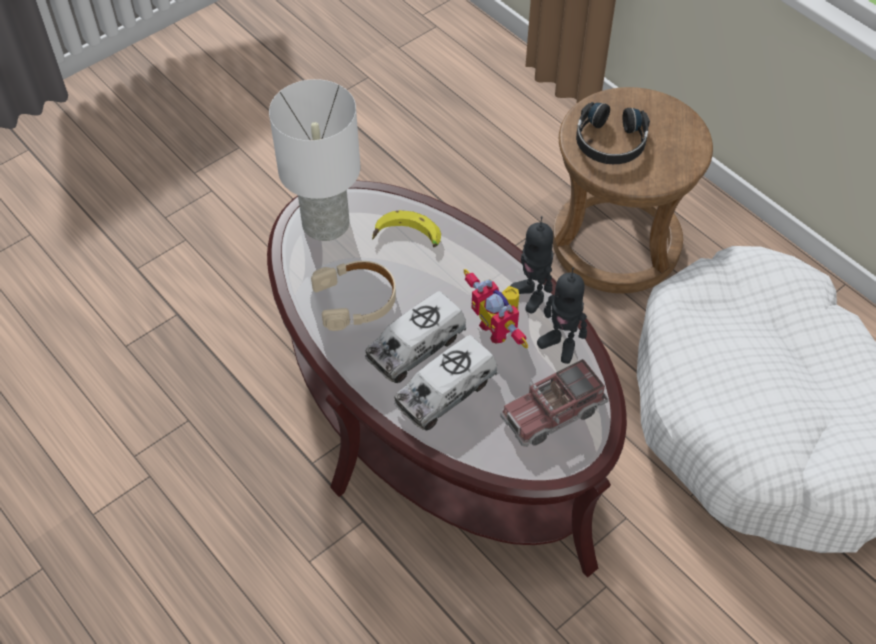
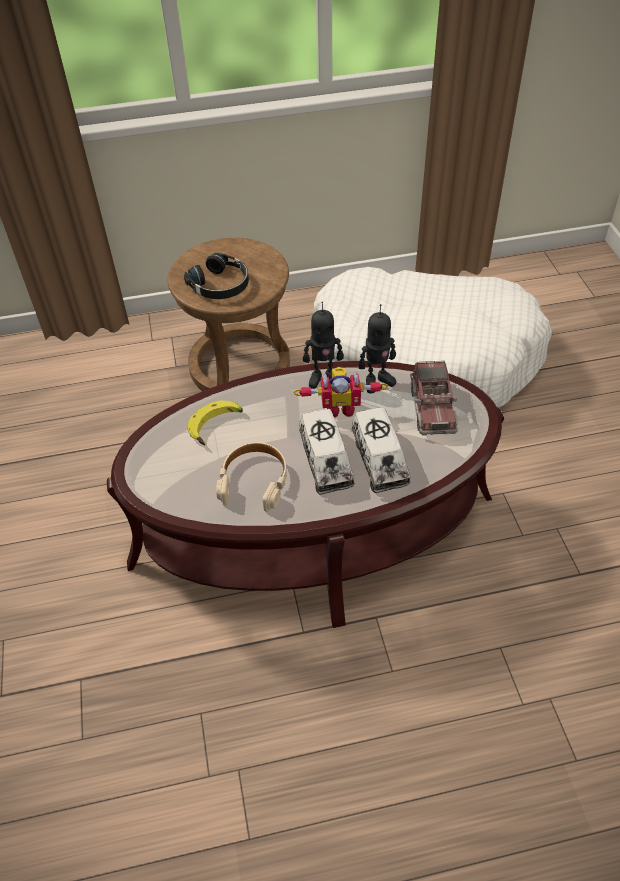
camera: 60 degrees left, 5 degrees down
white table lamp [269,79,360,241] -> none

